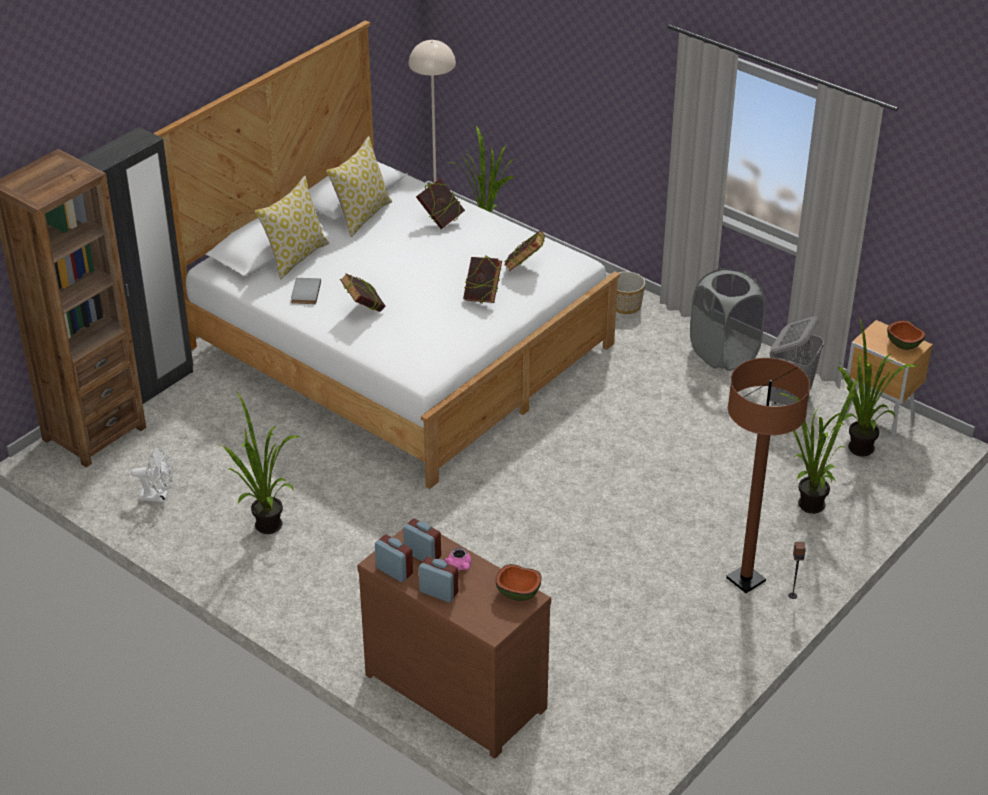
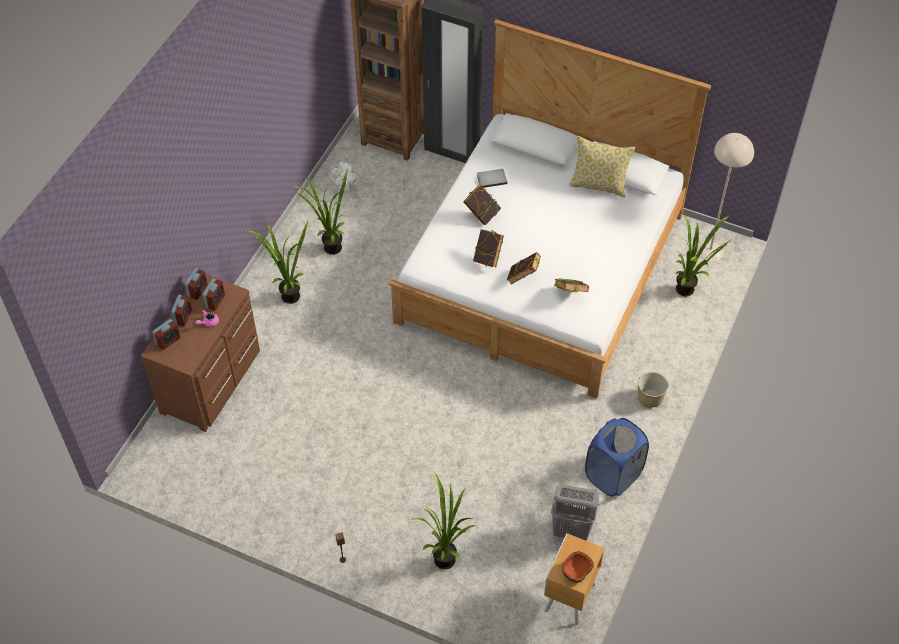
camera: 75 degrees right, 15 degrees up
pillow [255,176,329,279] -> none
book [416,178,465,229] -> book moved to [473,229,504,267]
bowl [496,564,542,601] -> none
grey laundry basket [690,268,766,371] -> blue laundry basket [585,418,649,497]
brown floor lamp [726,358,810,593] -> none
potted plant [837,316,917,457] -> potted plant moved to [248,222,308,304]
none -> alarm clock [152,319,180,350]

